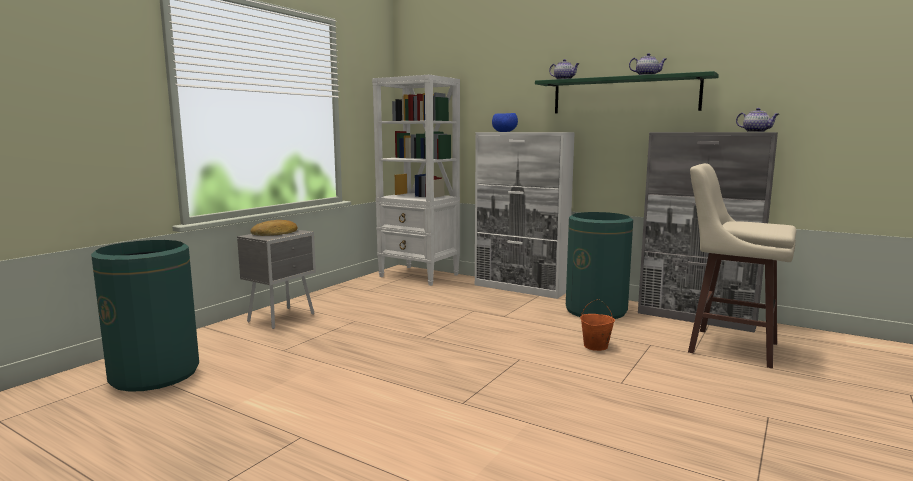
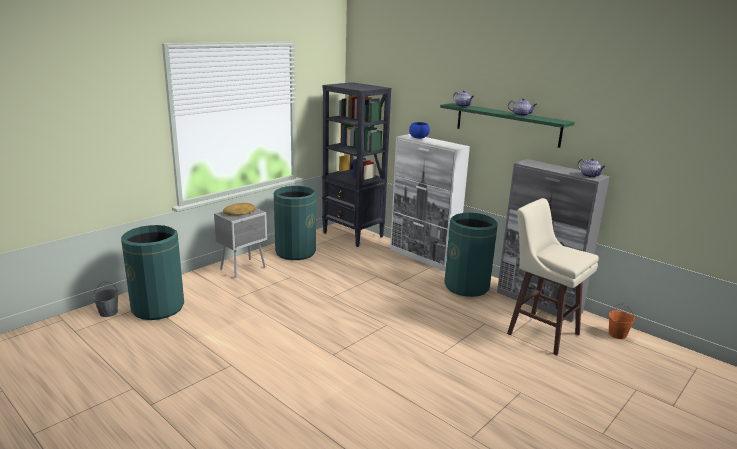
camera: 10 degrees right, 10 degrees up
white bookcase [372,75,460,286] -> black bookcase [322,82,391,247]
orange bucket [580,299,615,351] -> orange bucket moved to [609,304,635,339]
none -> grey bucket [93,282,119,317]
none -> green trash can [274,186,316,260]

